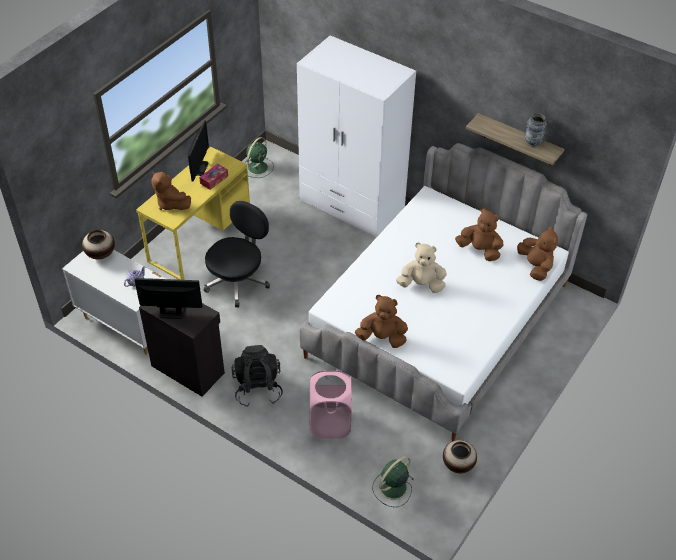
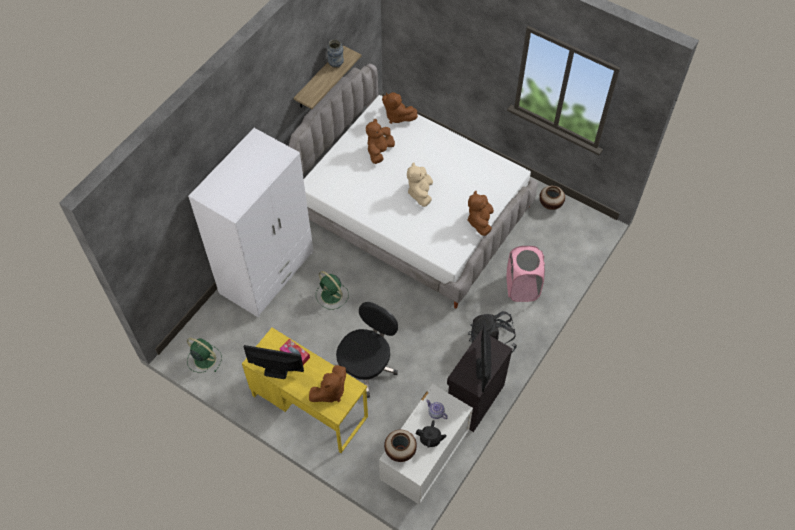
camera: 90 degrees left, 10 degrees up
black office chair [203,201,270,307] -> black office chair turned 90 degrees clockwise [336,302,398,398]
green fan [372,456,414,507] -> green fan moved to [316,271,349,310]
brown plush toy [517,226,558,281] -> brown plush toy turned 120 degrees counterclockwise [382,92,418,124]
none -> black teapot [416,420,446,448]

